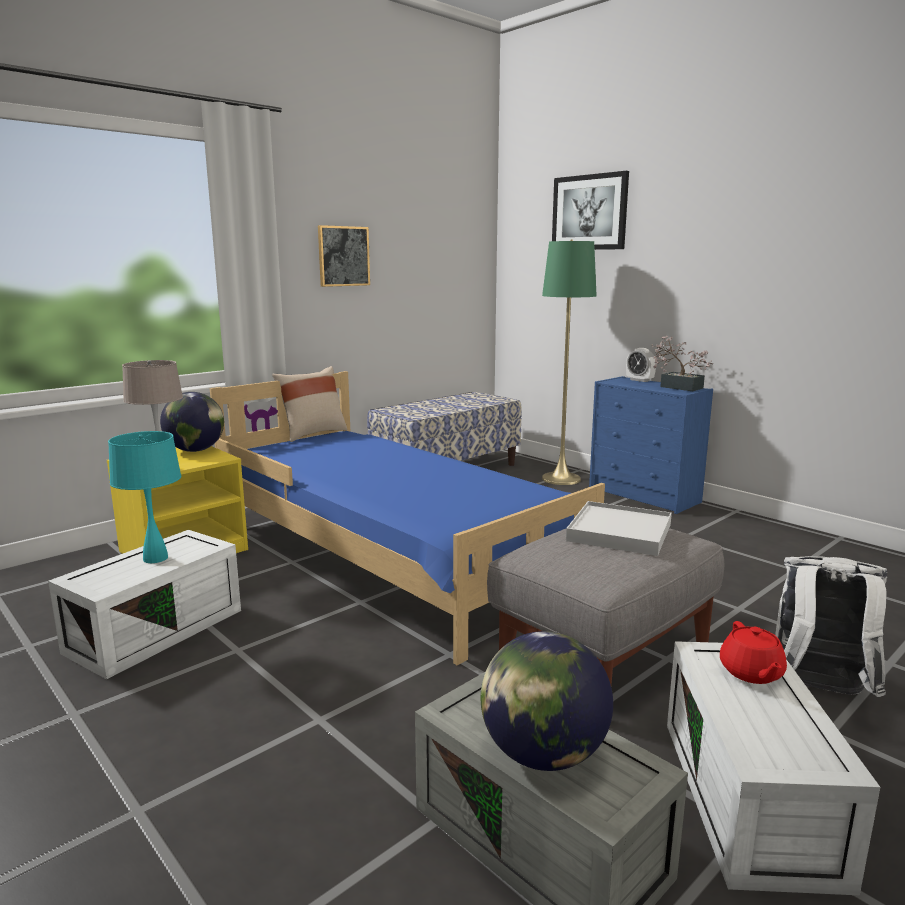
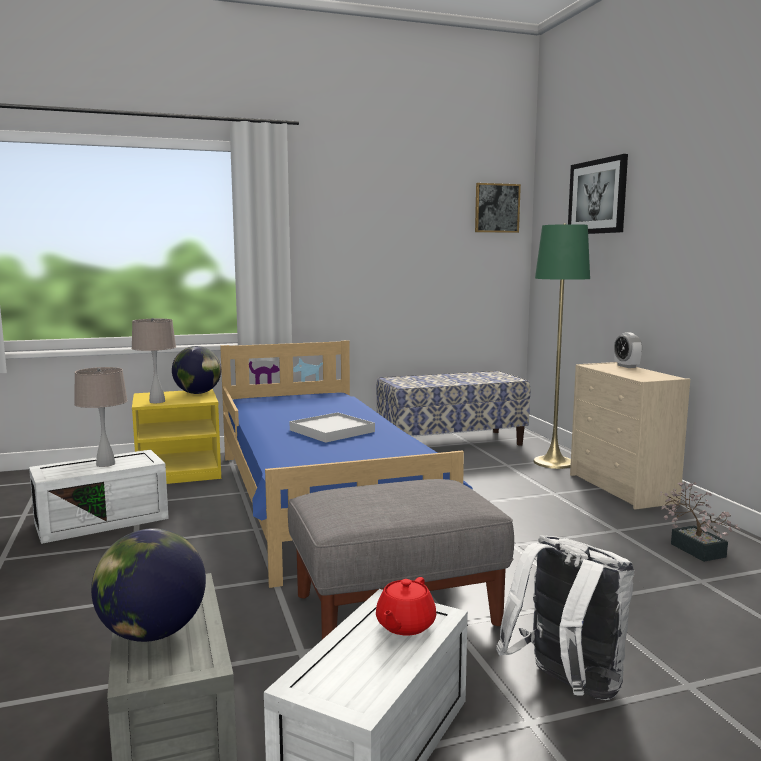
camera: 25 degrees right, 5 degrees down
turquoise table lamp [108,431,181,563] -> beige table lamp [74,367,128,467]
beige pillow [272,366,348,442] -> none
picture [318,225,370,287] -> picture moved to [475,183,521,233]
white tray [566,501,672,556] -> white tray moved to [290,412,375,443]
blue dresser [589,376,713,514] -> beige dresser [570,362,690,510]
potted plant [651,336,714,391] -> potted plant moved to [660,482,740,562]

